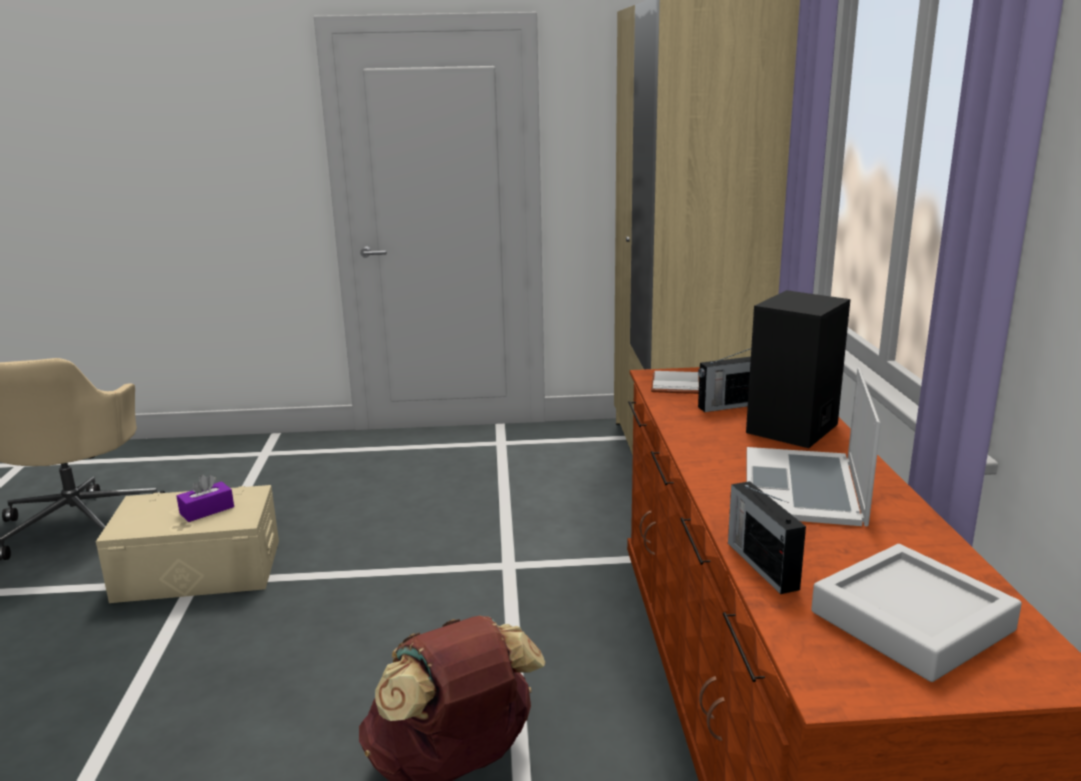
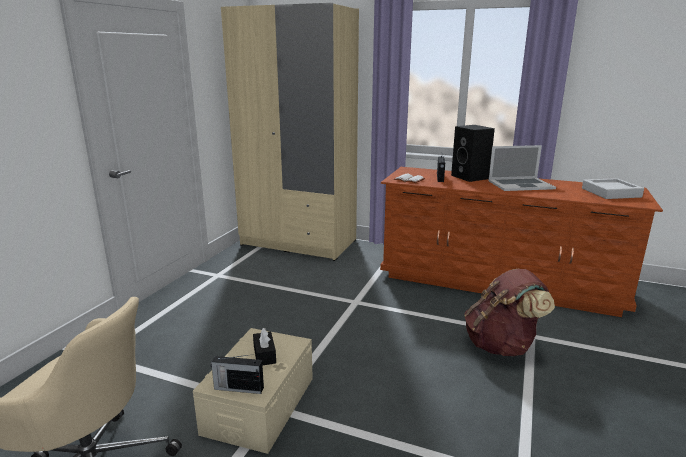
camera: 65 degrees left, 0 degrees up
purple tissue box [176,475,234,522] -> black tissue box [253,328,276,366]
radio [728,481,806,594] -> radio moved to [210,354,264,394]
laptop [747,367,881,526] -> laptop turned 45 degrees counterclockwise [488,145,556,191]

